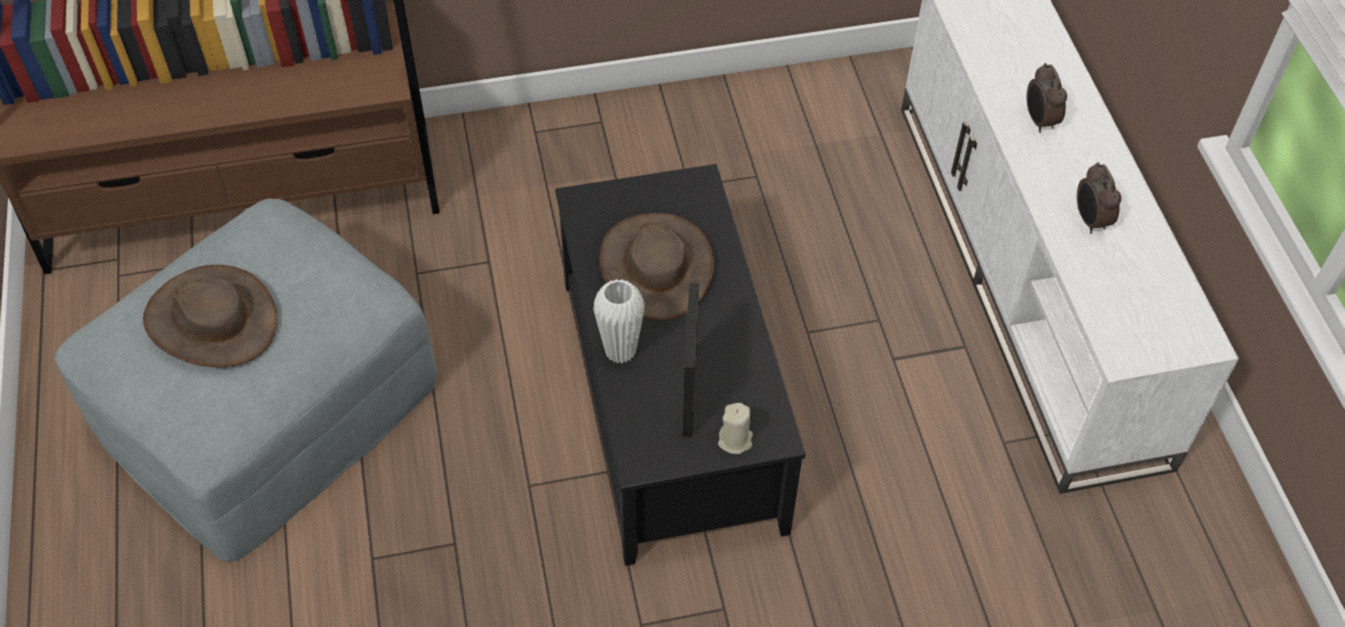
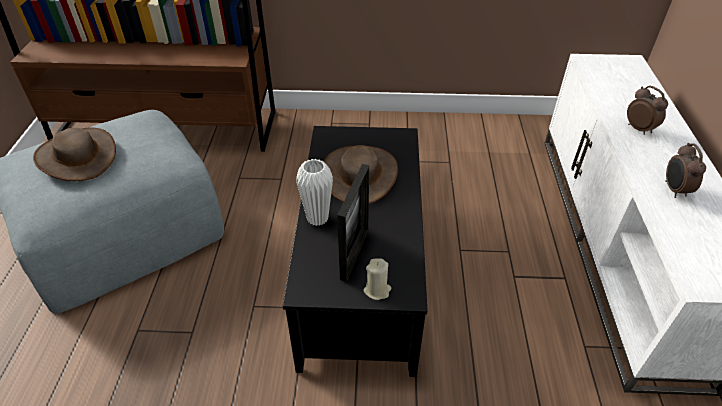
camera: 15 degrees right, 10 degrees down
alarm clock [1027,63,1067,133] -> alarm clock turned 150 degrees clockwise [627,86,668,135]

